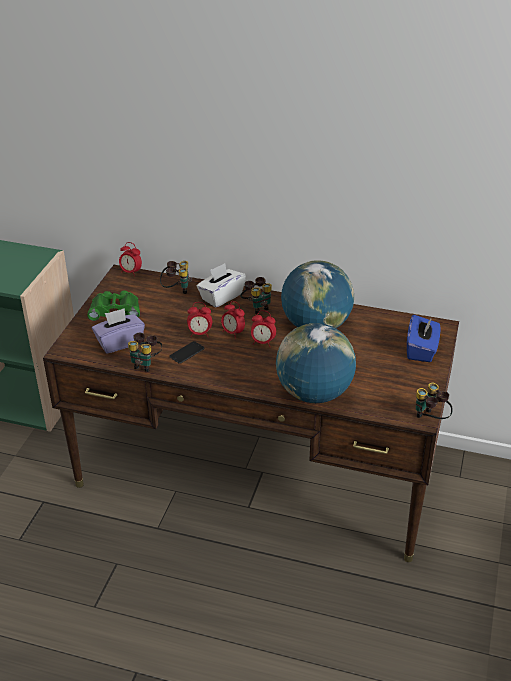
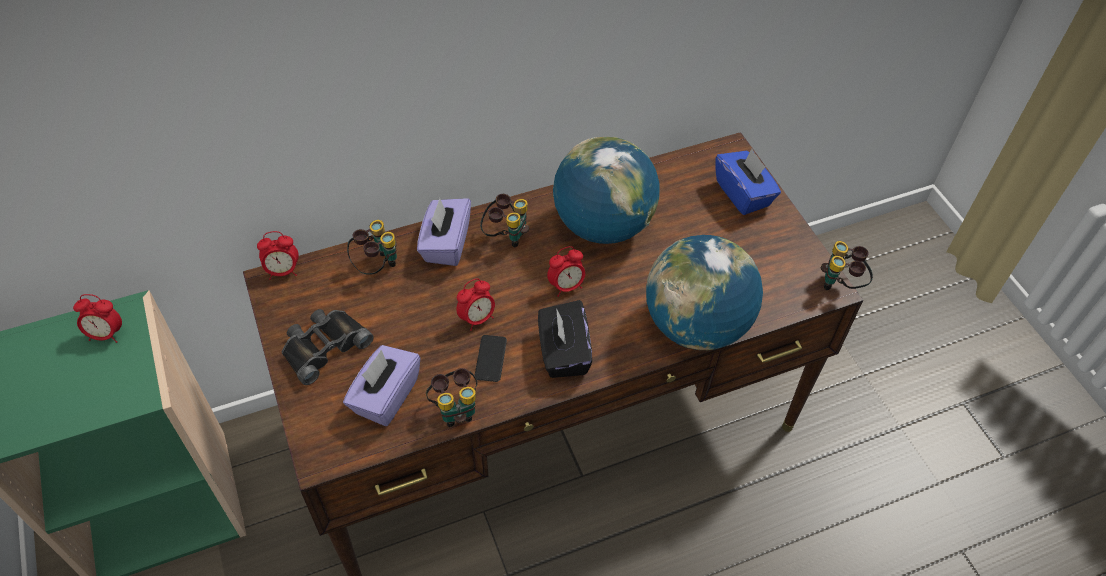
camera: 40 degrees left, 15 degrees up
green binoculars [87,291,140,321] -> black binoculars [282,309,374,385]
white tissue box [196,263,246,308] -> purple tissue box [417,198,471,266]
alarm clock [221,301,245,339] -> alarm clock moved to [73,294,122,343]
none -> black tissue box [538,300,592,378]

